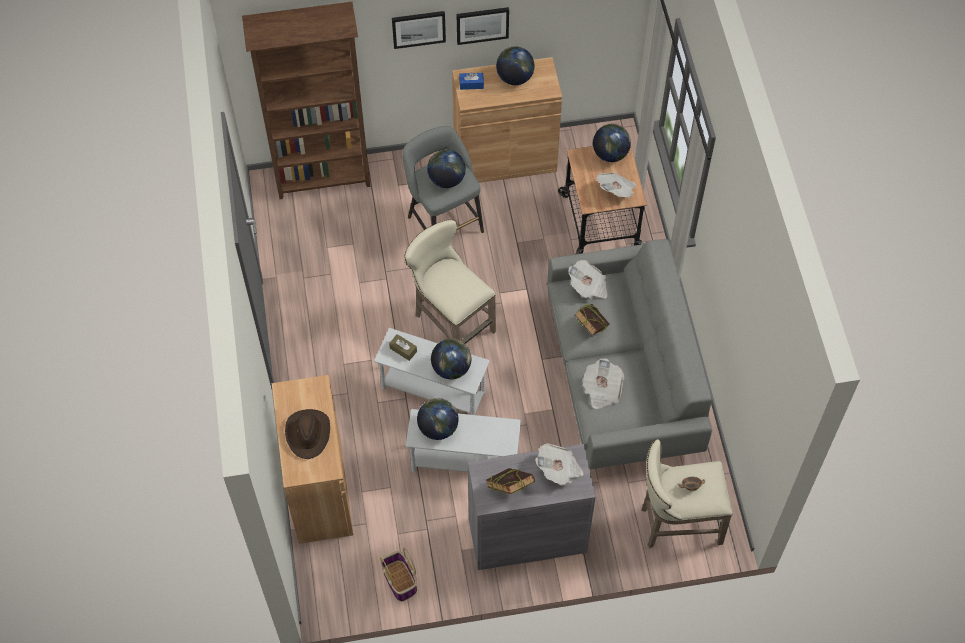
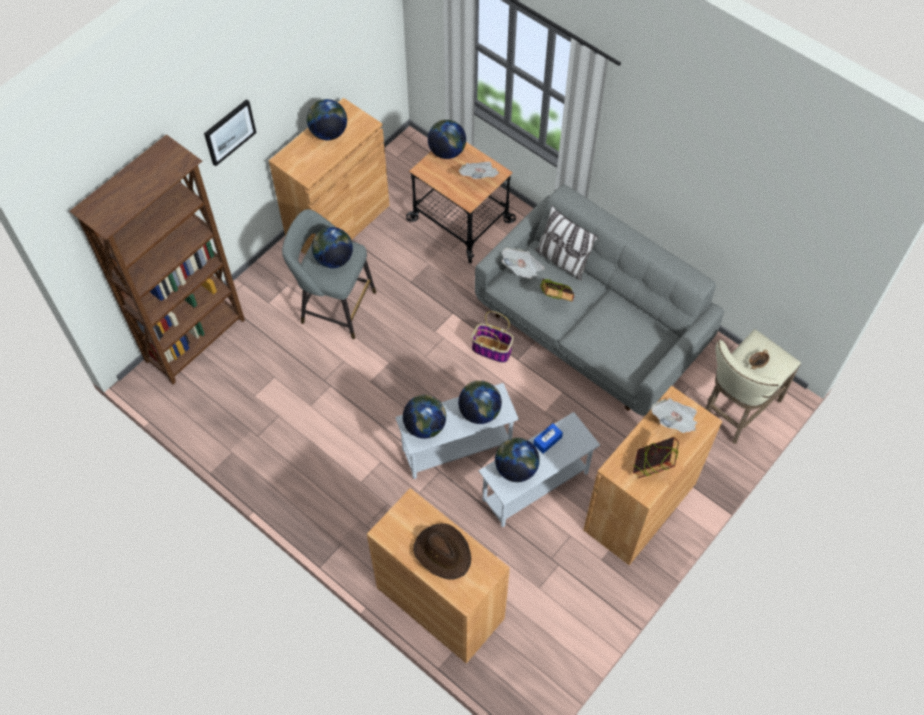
camera: 40 degrees left, 0 degrees up
basket [380,547,417,602] -> basket moved to [471,311,513,363]
brown tissue box [389,334,417,361] -> globe [403,394,446,439]
beige stool [404,220,496,344] -> none
picture [456,7,509,45] -> none
blue tissue box [459,72,484,90] -> blue tissue box moved to [533,423,563,454]
grey cabinet [468,444,596,570] -> brown cabinet [583,386,722,565]
newspaper [582,358,624,409] -> none
none -> pillow [535,206,598,280]

